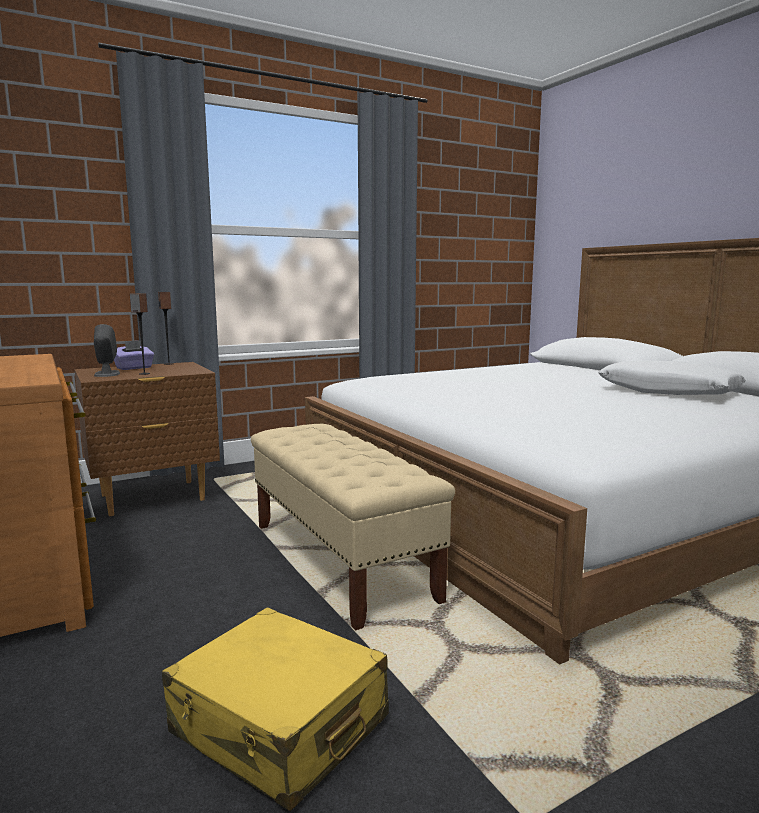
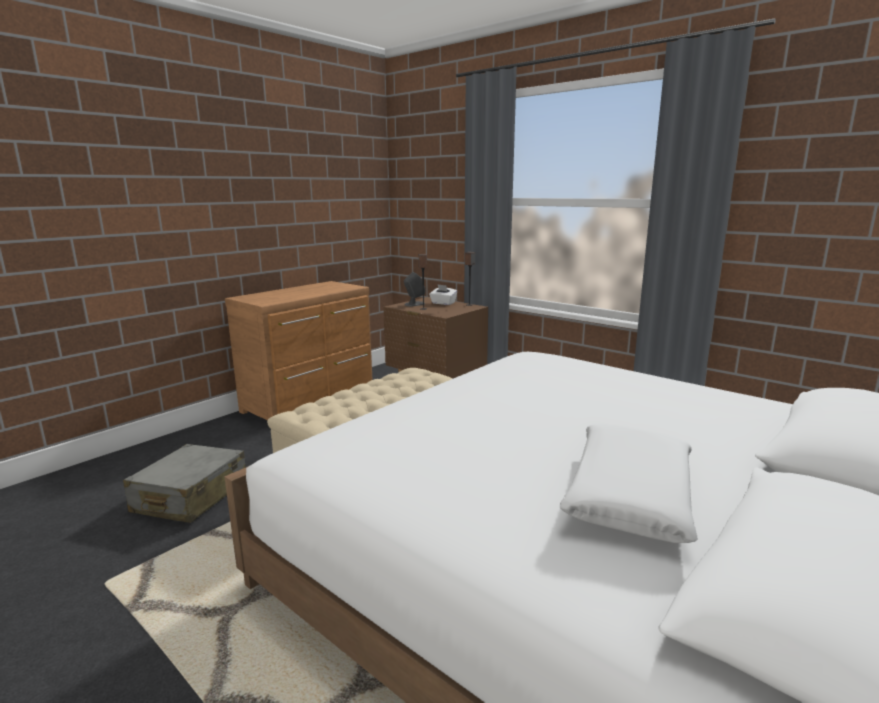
camera: 70 degrees right, 5 degrees up
purple tissue box [114,340,154,370] -> white tissue box [429,284,457,305]
yellow suitcase [162,607,389,811] -> grey suitcase [123,444,246,523]

